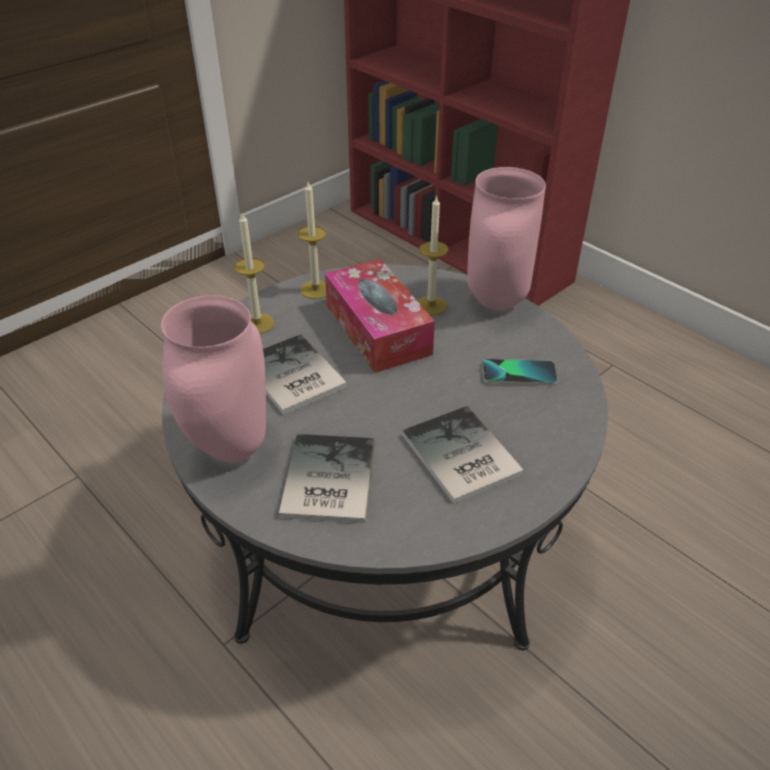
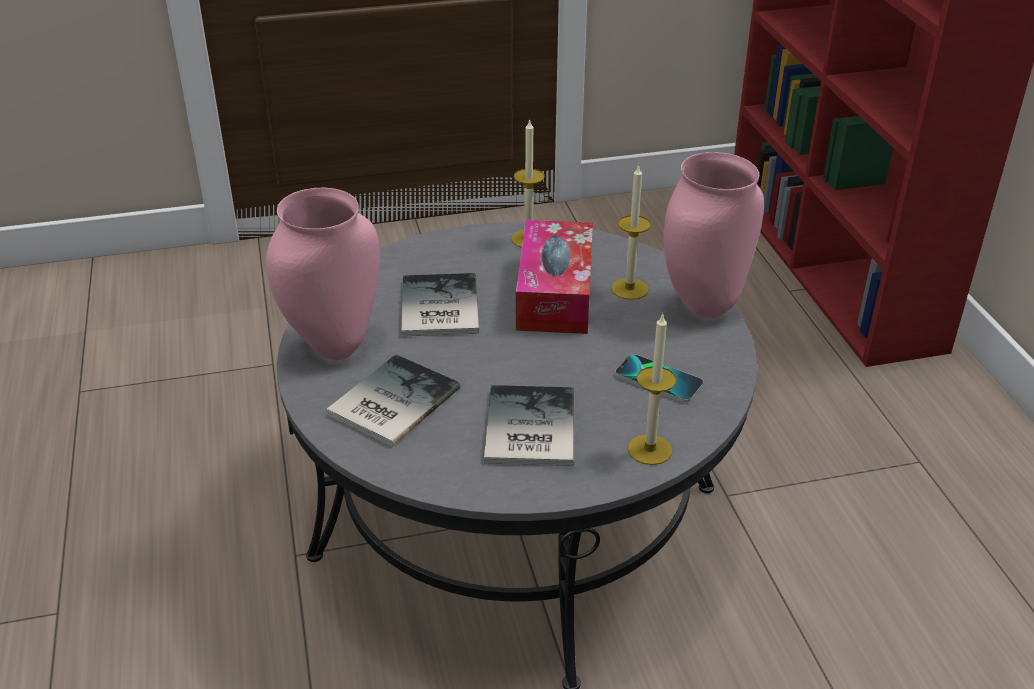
camera: 30 degrees right, 5 degrees down
candle [234,213,274,333] -> candle moved to [628,313,677,465]

